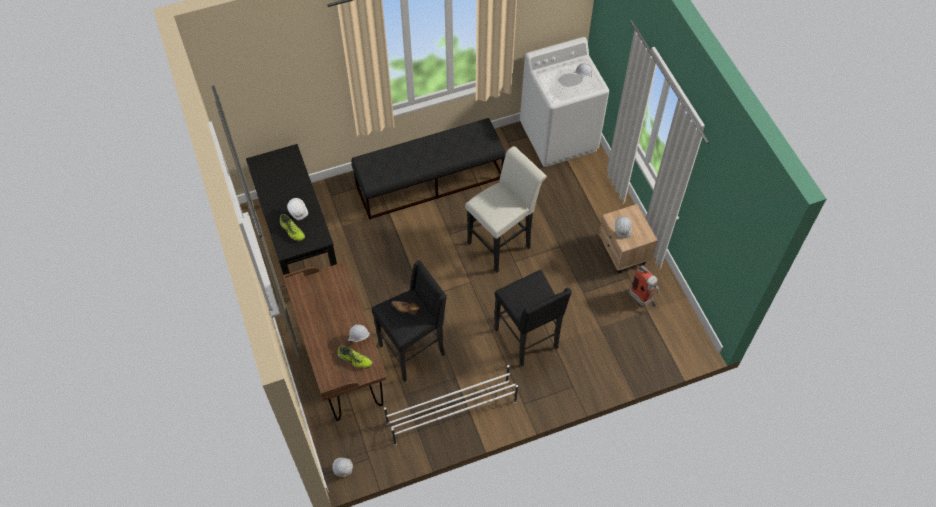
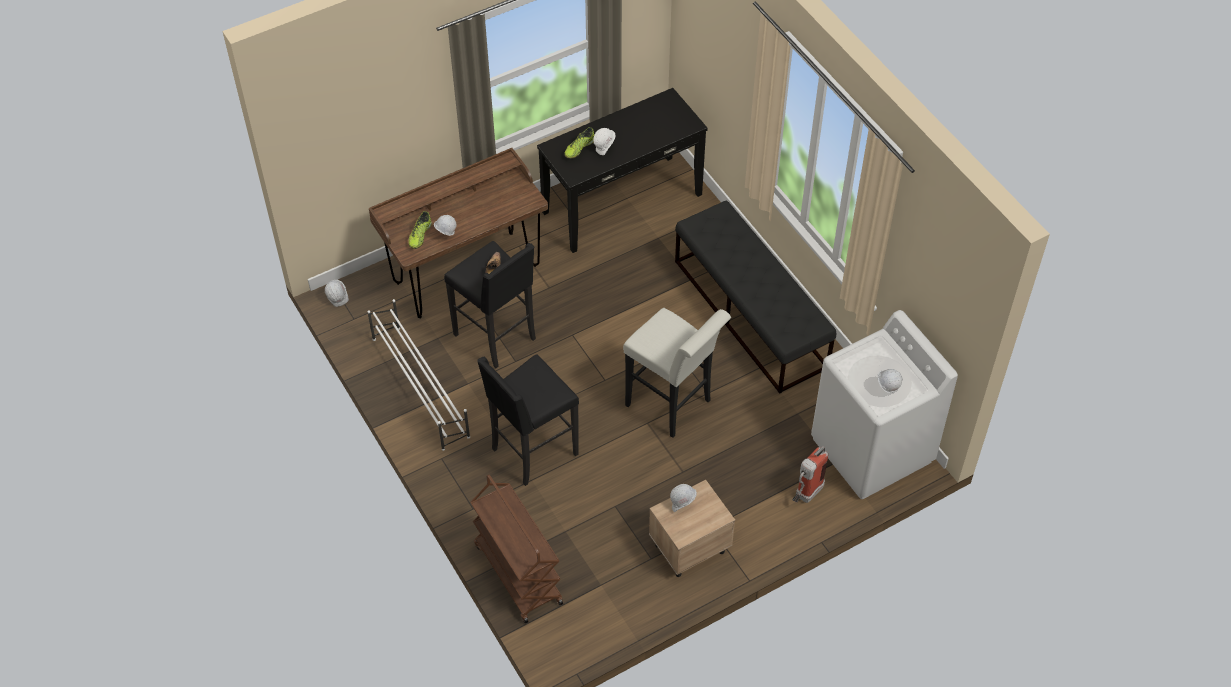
camera: 80 degrees right, 5 degrees down
fire extinguisher [629,266,659,307] -> fire extinguisher moved to [792,446,828,503]
none -> brown cart [470,475,563,624]

